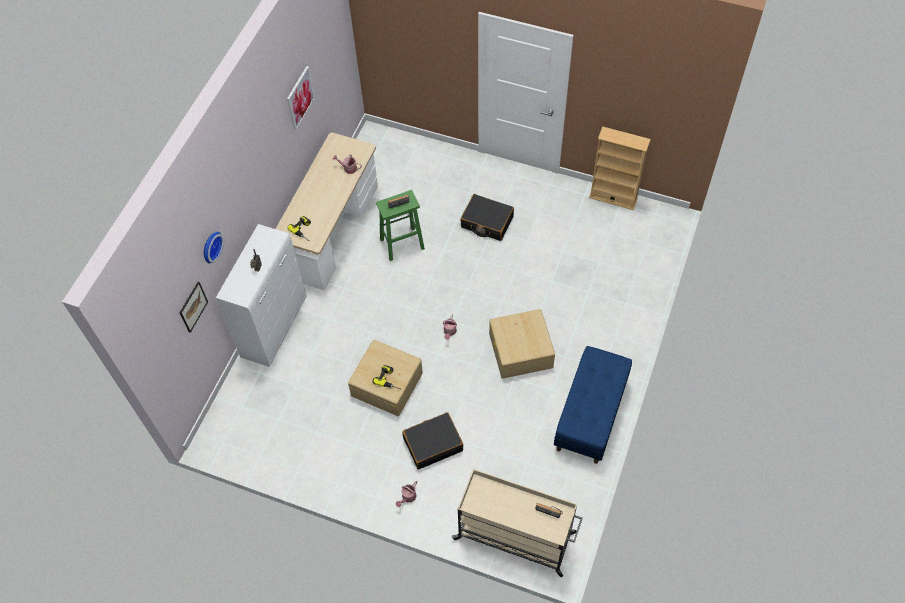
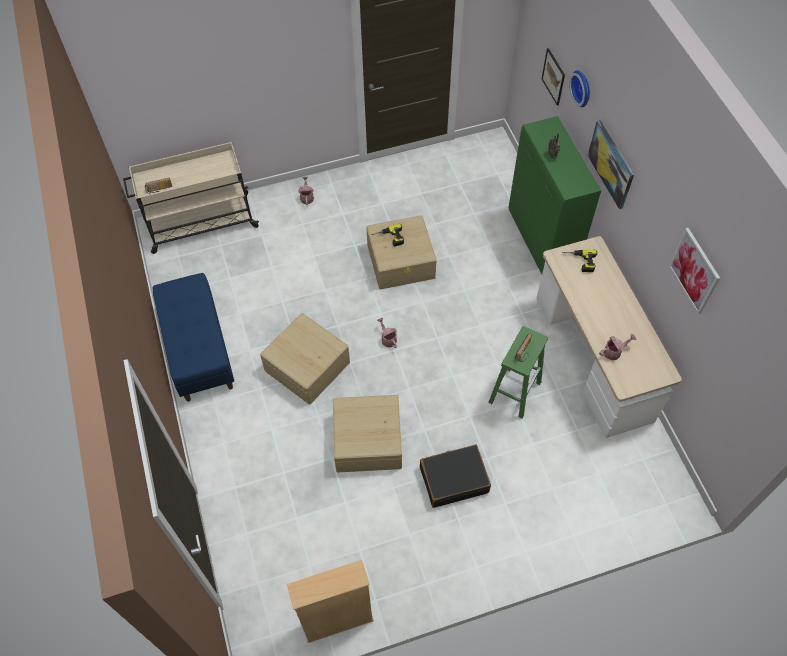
camera: 140 degrees right, 0 degrees up
white cabinet [216,224,306,367] -> green cabinet [509,116,601,274]
black suitcase [402,412,464,469] -> none
none -> beige storage box [333,395,402,472]
none -> picture [588,120,634,209]

